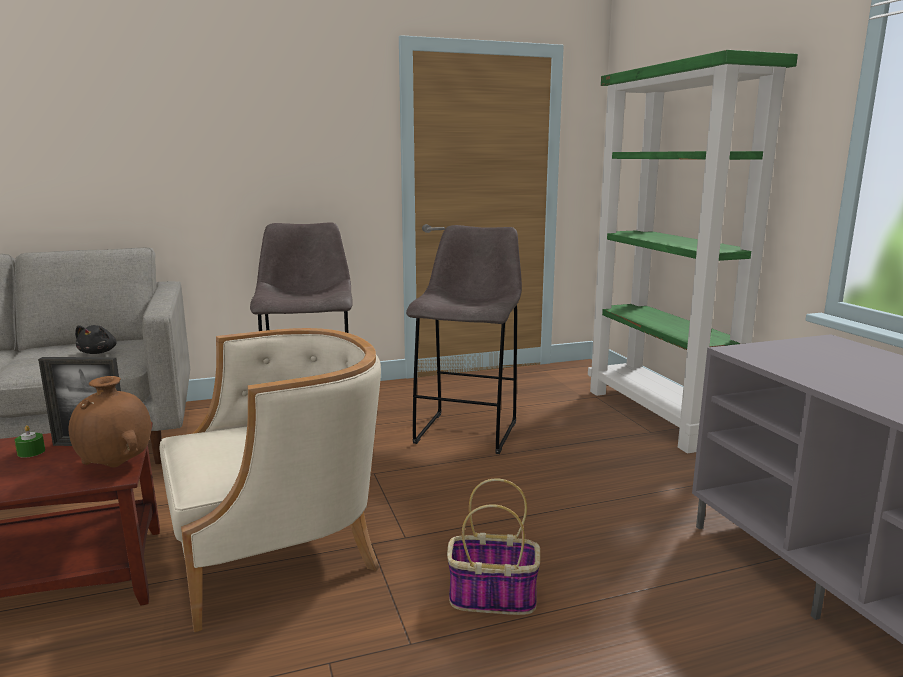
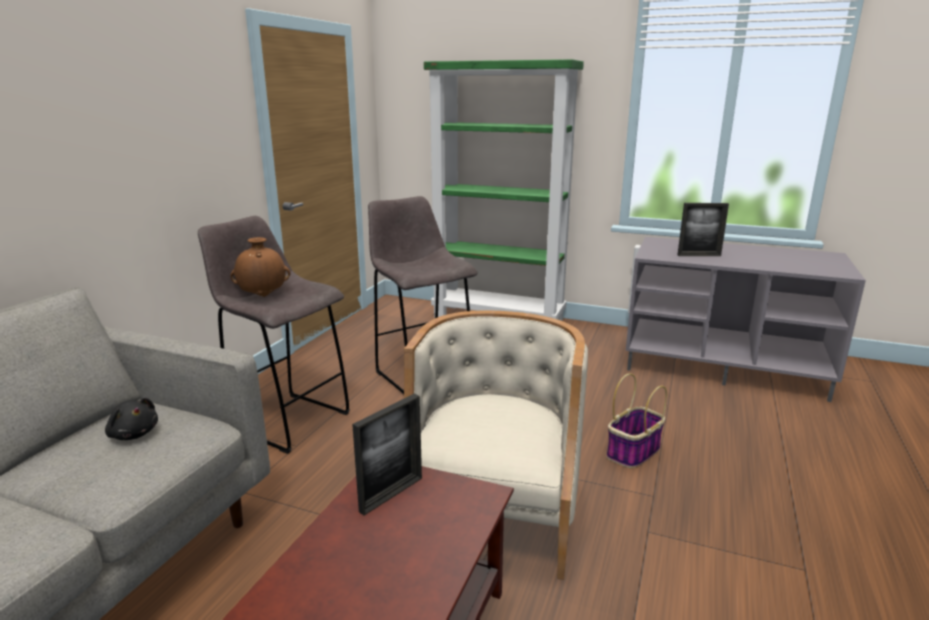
camera: 50 degrees left, 5 degrees up
green candle [15,425,45,458] -> none
brown vase [68,376,151,468] -> brown vase moved to [230,237,290,297]
none -> picture frame [678,203,729,256]

